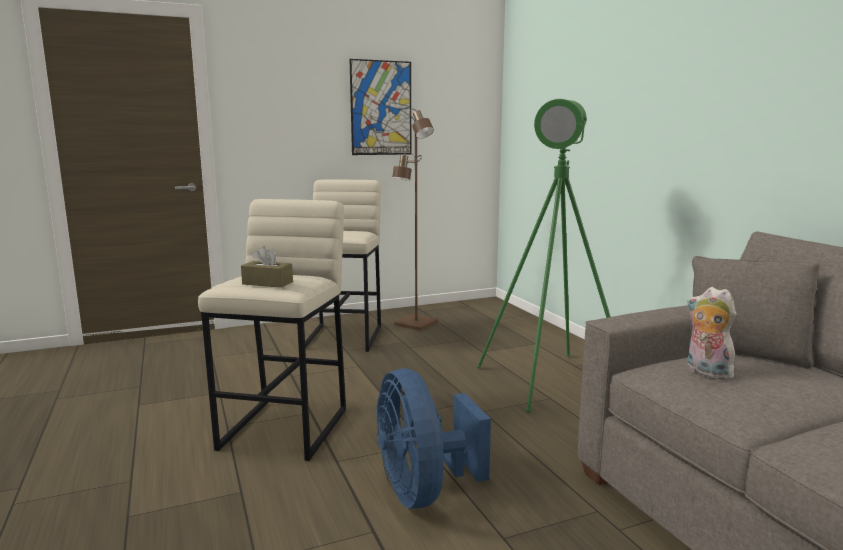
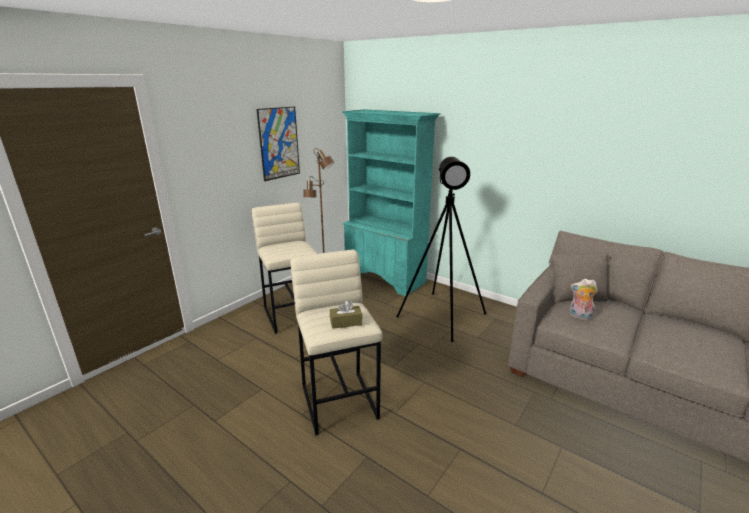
camera: 30 degrees left, 10 degrees up
blue fan [376,369,491,509] -> none
green floor lamp [477,99,611,413] -> black floor lamp [396,157,487,342]
none -> turquoise bookcase [342,109,441,296]

